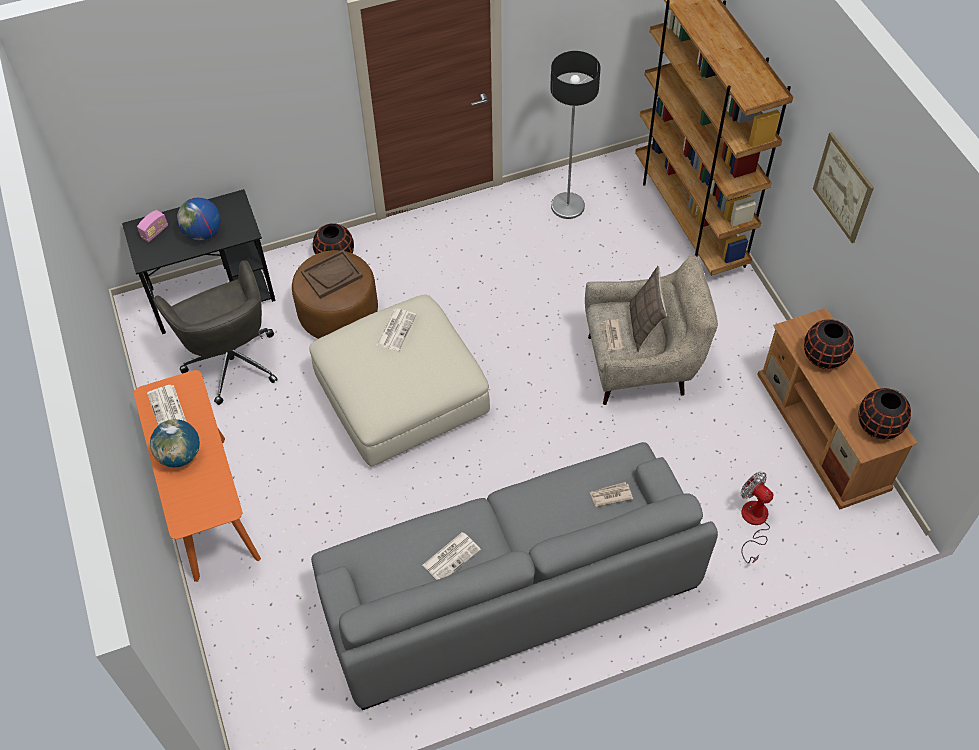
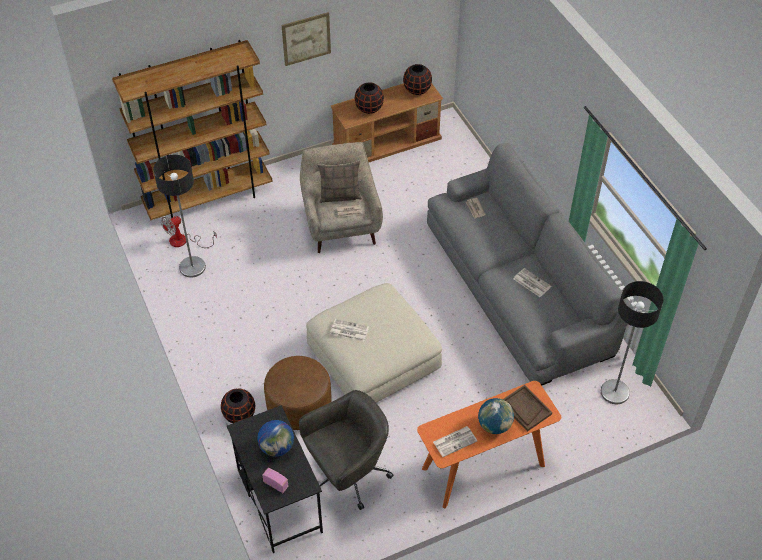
camera: 95 degrees left, 5 degrees down
brown tray [301,250,363,299] -> brown tray moved to [503,385,552,432]
fan [741,472,774,564] -> fan moved to [161,216,217,248]
none -> floor lamp [601,281,664,404]

